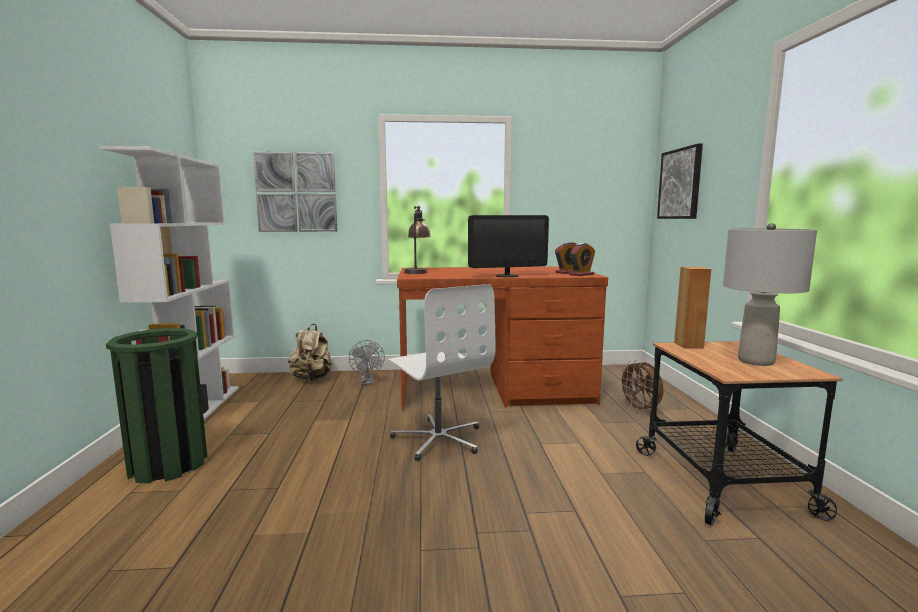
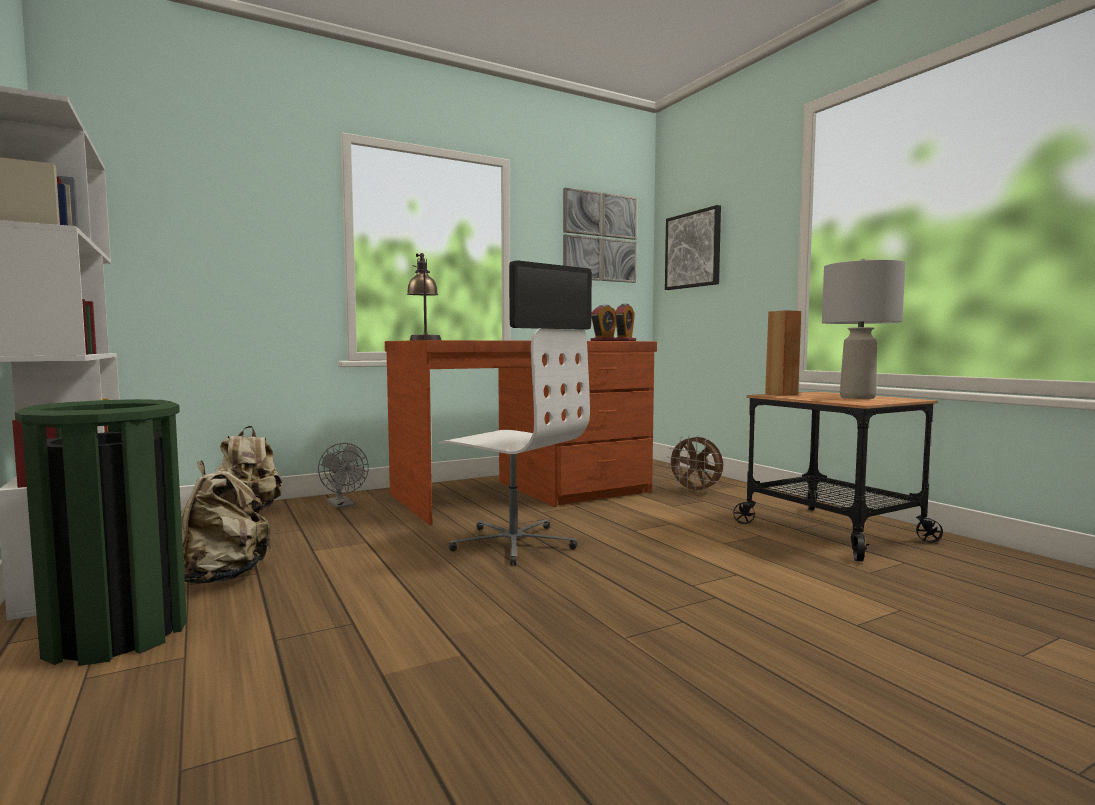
camera: 25 degrees left, 5 degrees down
picture [253,152,338,232] -> picture moved to [563,187,637,283]
none -> beige backpack [181,461,272,584]

